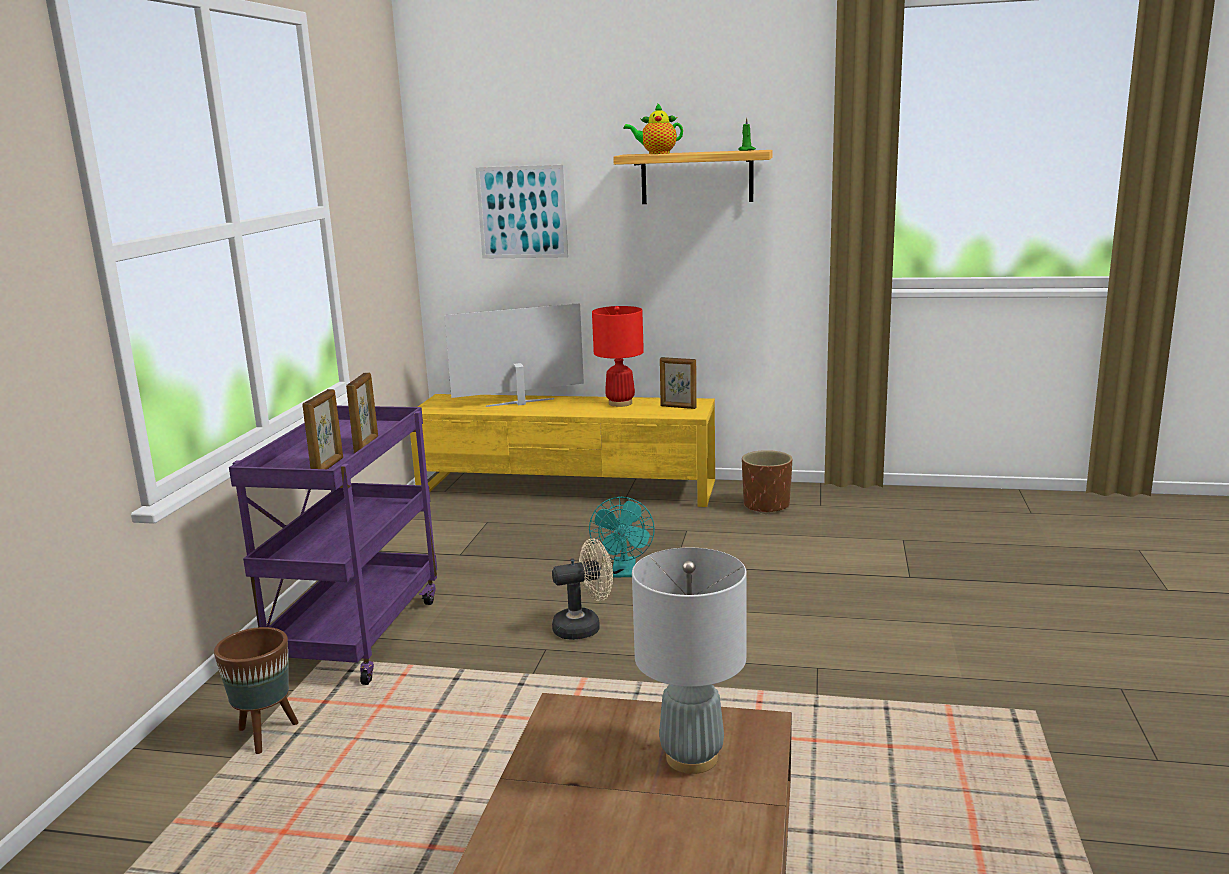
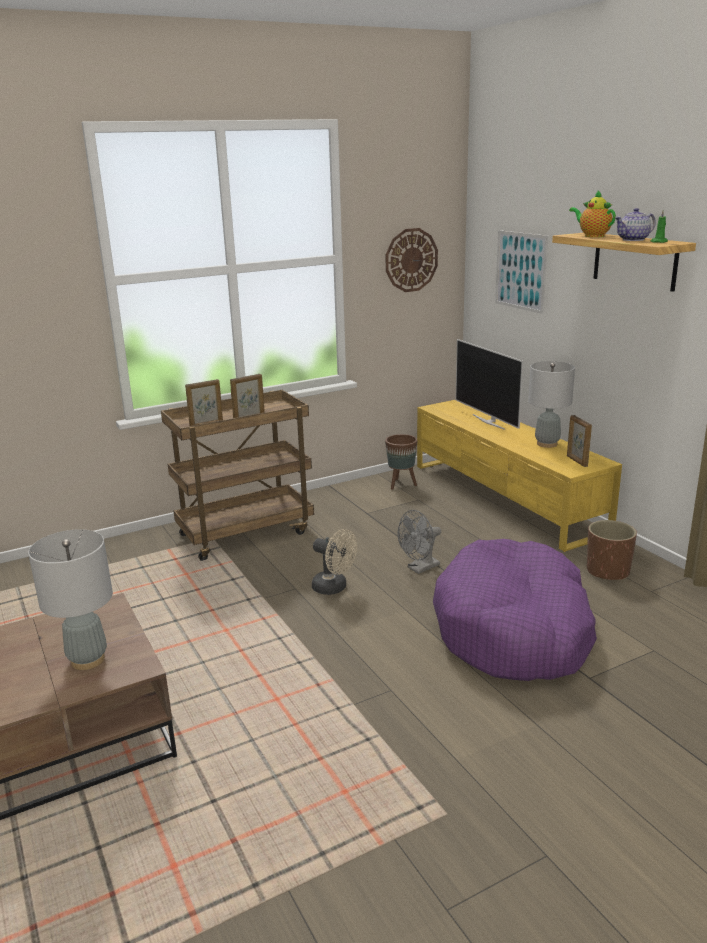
camera: 50 degrees right, 5 degrees up
brown planter [214,627,299,754] -> brown planter moved to [385,434,418,490]
purple cart [229,406,437,685] -> brown cart [161,390,314,561]
television [444,303,584,407] -> television turned 150 degrees counterclockwise [456,339,523,430]
turquoise fan [589,497,655,577] -> grey fan [398,510,441,574]
red table lamp [592,306,644,407] -> grey table lamp [528,361,575,448]
none -> wall clock [386,228,438,292]
none -> purple dog bed [433,539,597,681]
none -> teapot [615,208,656,241]

